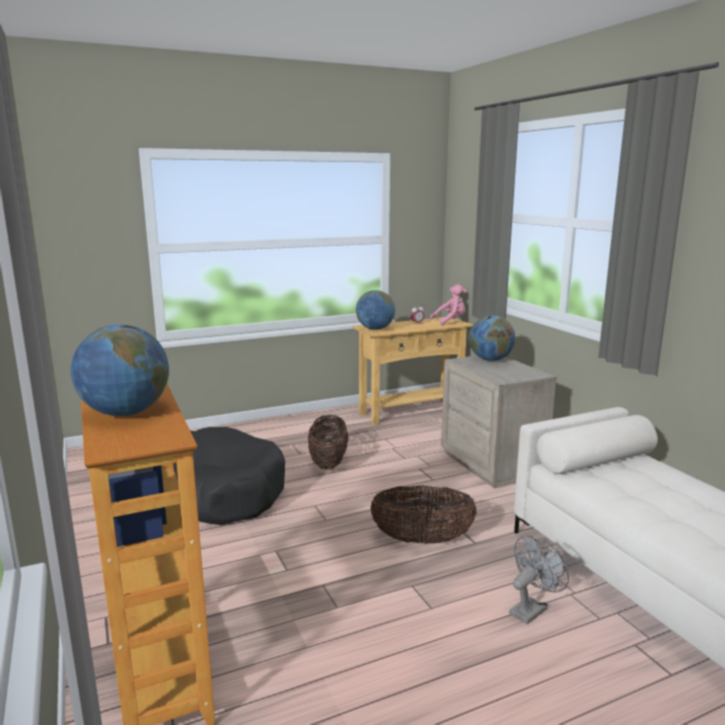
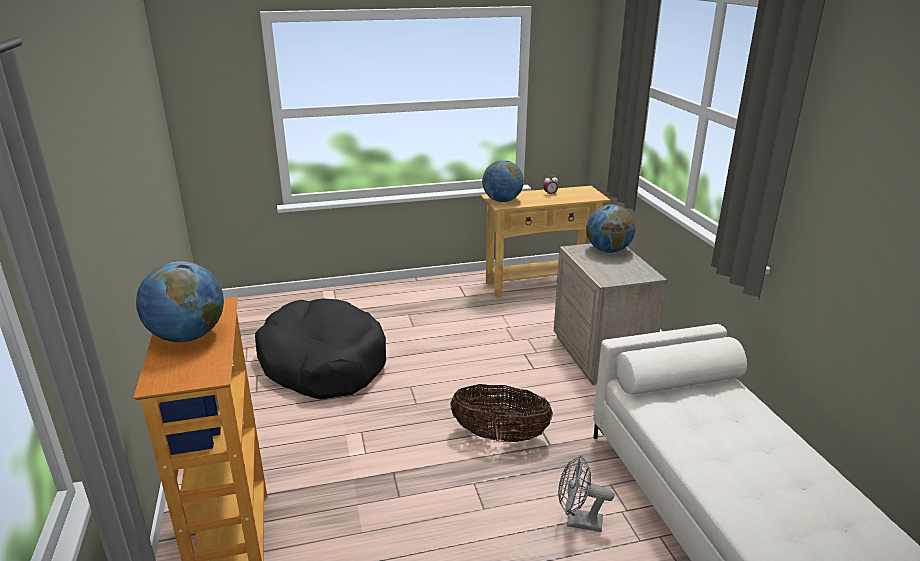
camera: 10 degrees right, 10 degrees up
basket [308,415,348,469] -> none
pink plush toy [430,285,466,325] -> none
grey fan [509,535,569,624] -> grey fan turned 135 degrees counterclockwise [558,455,614,532]

